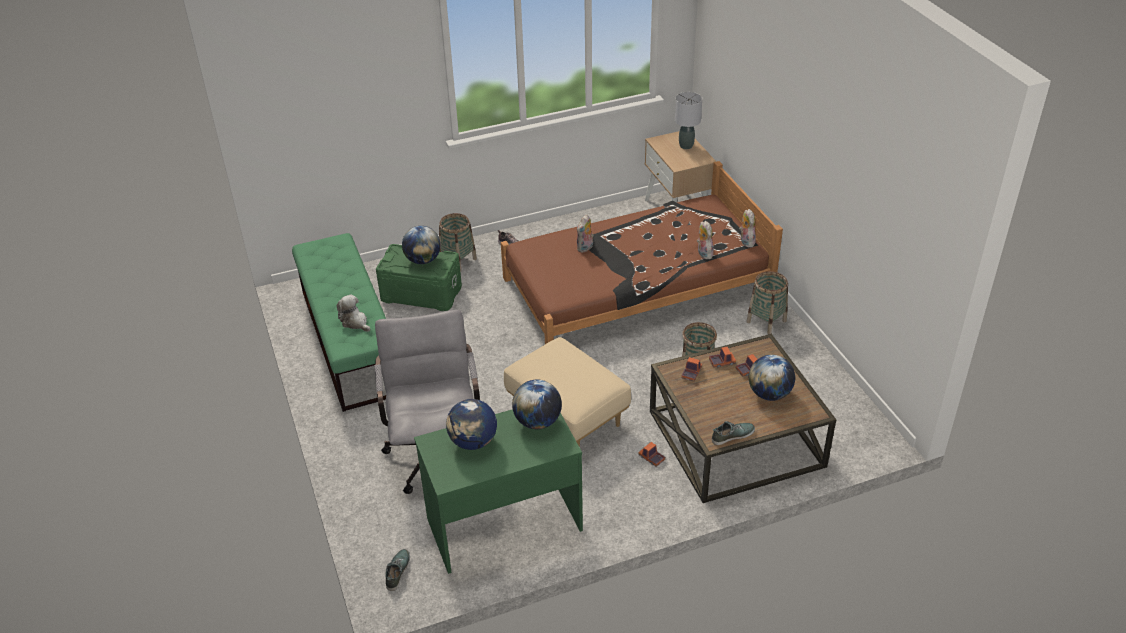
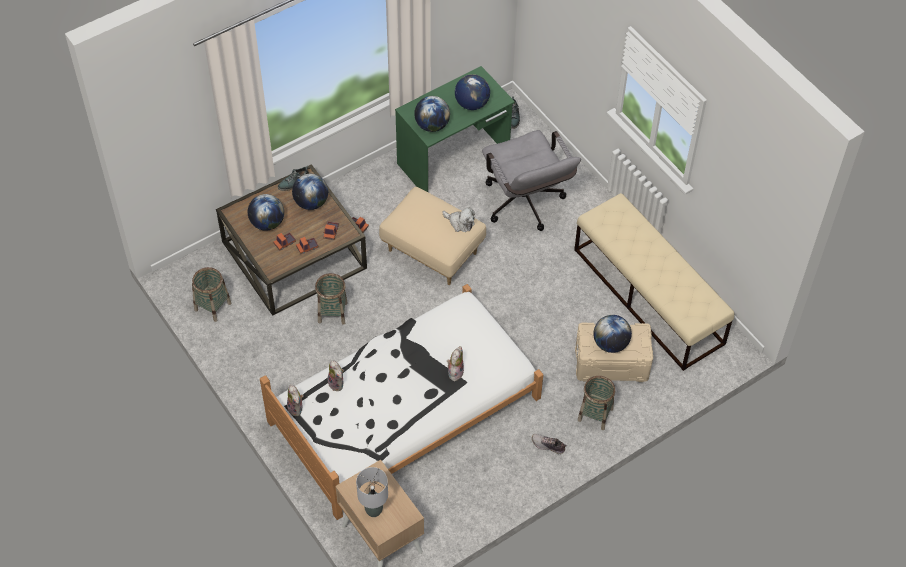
camera: 165 degrees right, 15 degrees up
green bench [292,233,386,412] -> beige bench [574,193,735,371]
plush toy [337,294,371,332] -> plush toy moved to [442,207,475,232]
green storage box [376,244,462,311] -> beige storage box [575,323,653,382]
brown bed [501,161,783,344] -> white bed [260,284,543,520]
basket [746,271,788,334] -> basket moved to [192,267,231,322]
none -> globe [292,174,328,210]

